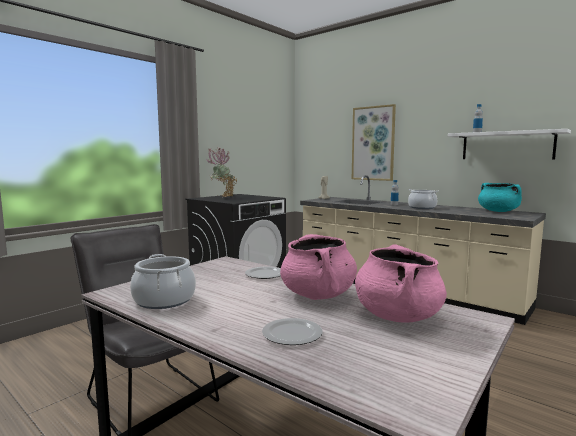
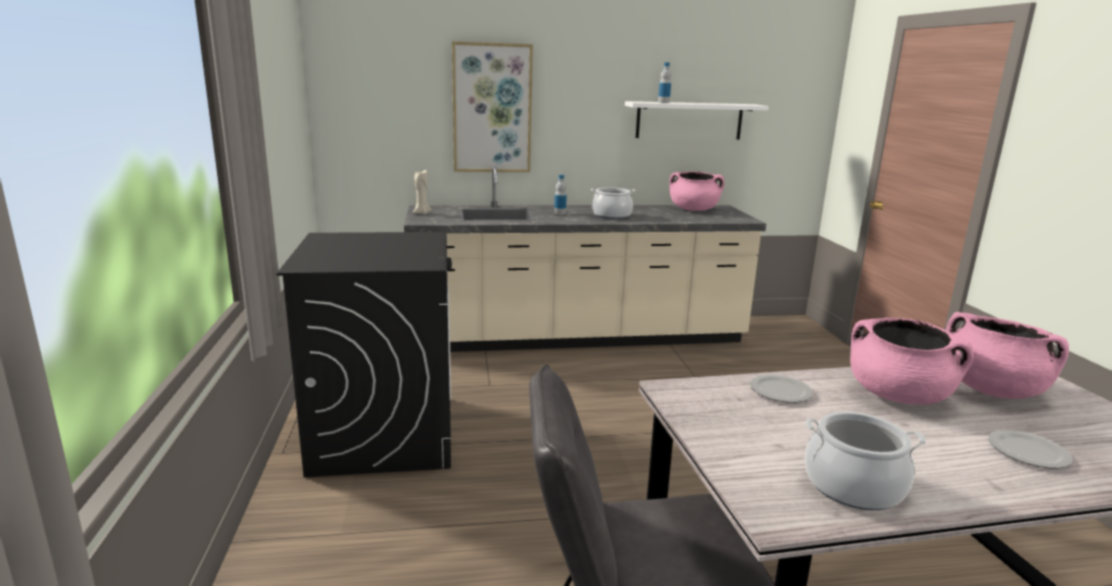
camera: 50 degrees left, 10 degrees up
potted plant [206,147,237,197] -> none
turquoise cooking pot [478,183,522,212] -> pink cooking pot [669,171,725,211]

